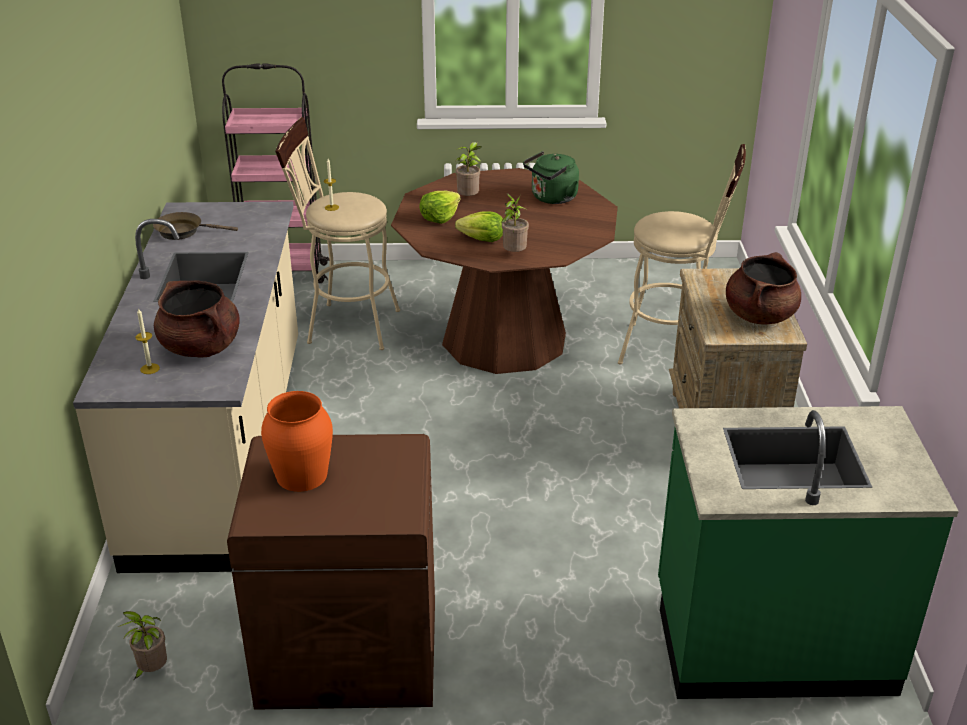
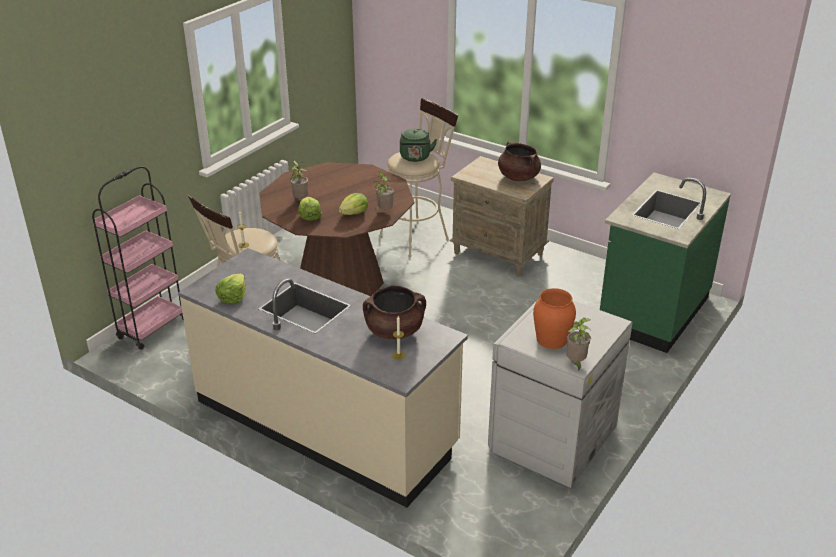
camera: 55 degrees left, 0 degrees up
potted plant [118,611,167,679] -> potted plant moved to [567,318,591,370]
brown frying pan [153,212,238,240] -> lettuce [216,274,246,304]
brown washing machine [227,434,435,710] -> white washing machine [488,300,632,488]
green kettle [523,151,579,204] -> green kettle moved to [400,129,437,162]

